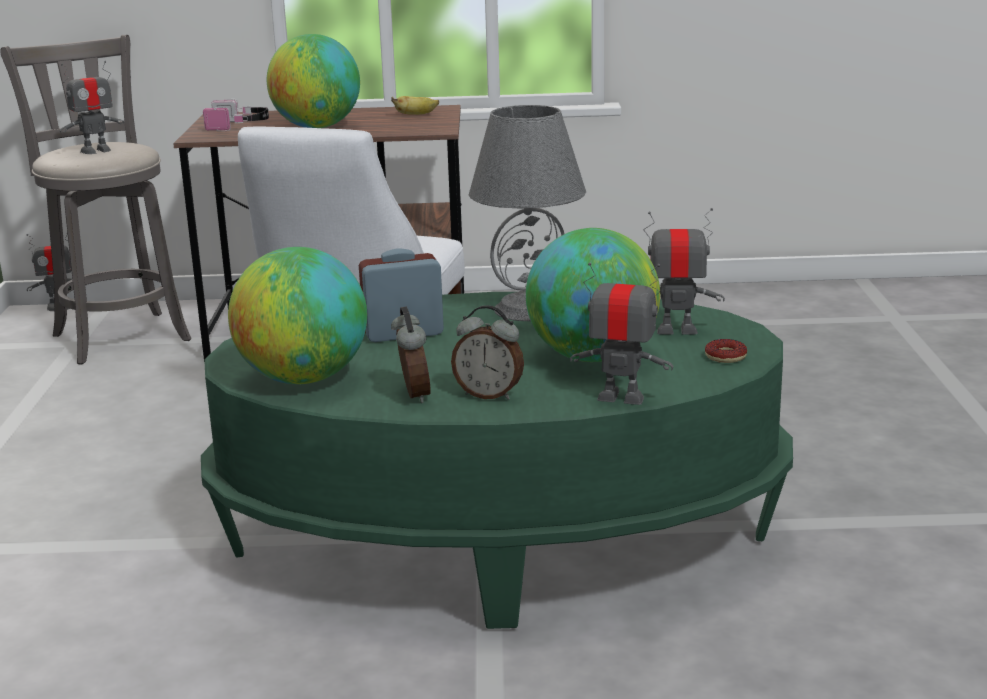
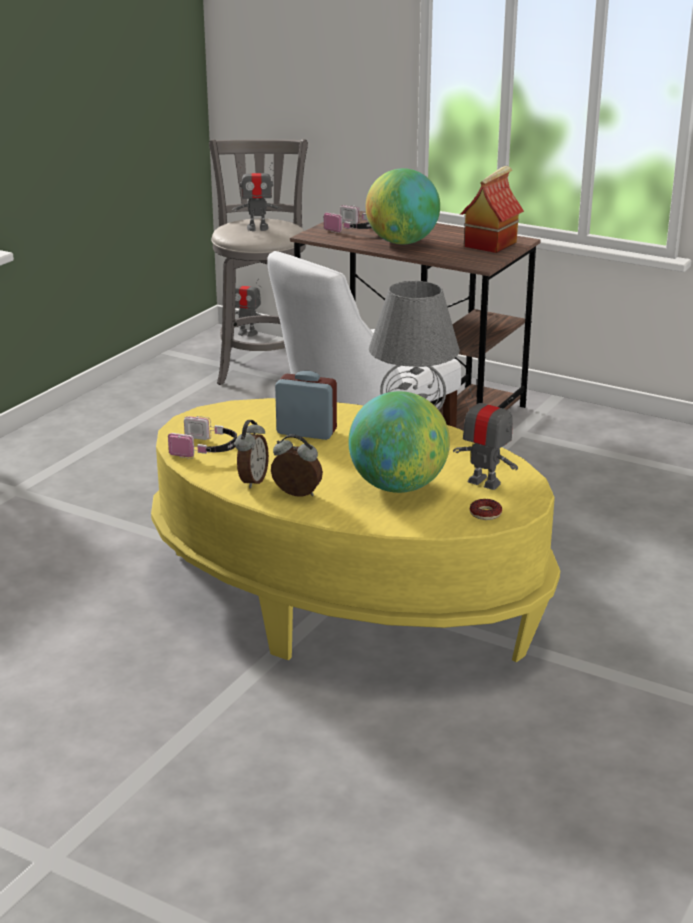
camera: 30 degrees right, 5 degrees up
green coffee table [201,292,793,629] -> yellow coffee table [151,398,560,662]
globe [228,247,367,384] -> headphones [168,416,237,459]
banana [391,96,439,115] -> toy house [460,166,524,253]
alarm clock [451,305,524,400] -> alarm clock turned 150 degrees clockwise [271,434,323,497]
toy robot [570,263,673,405] -> none

